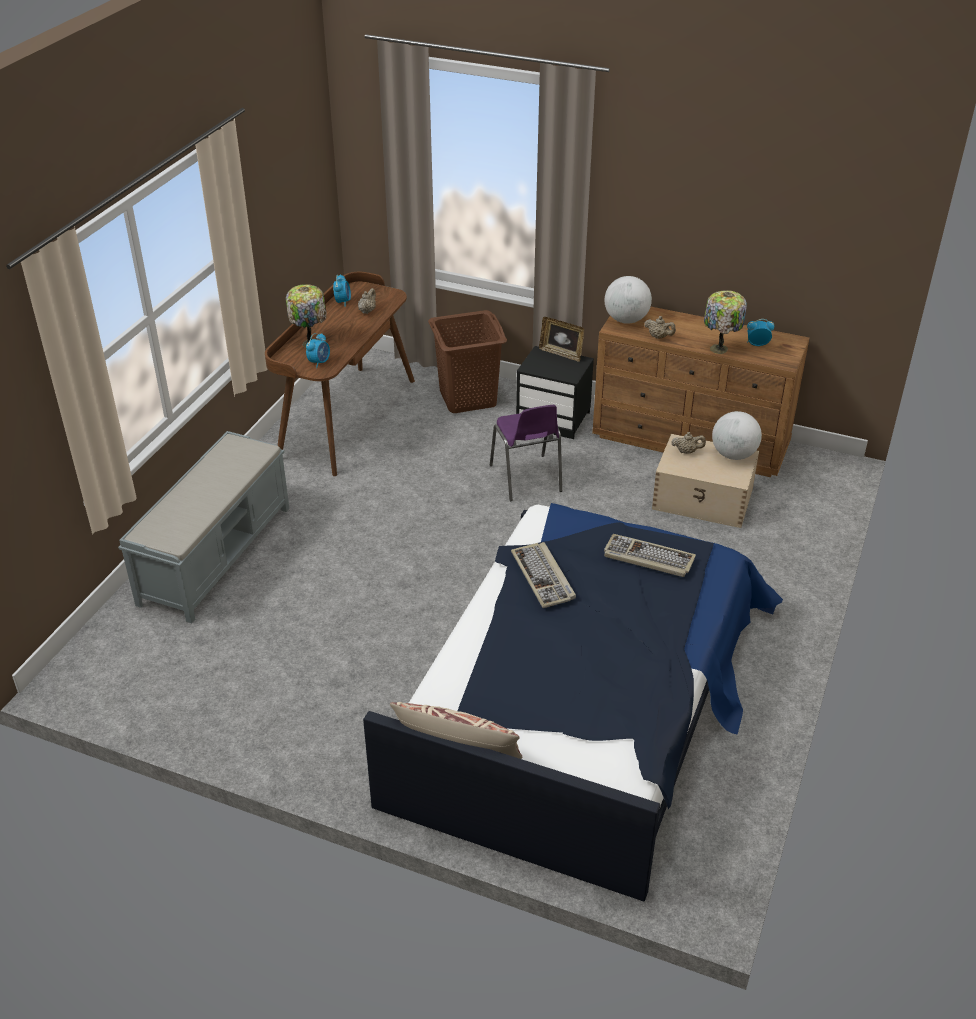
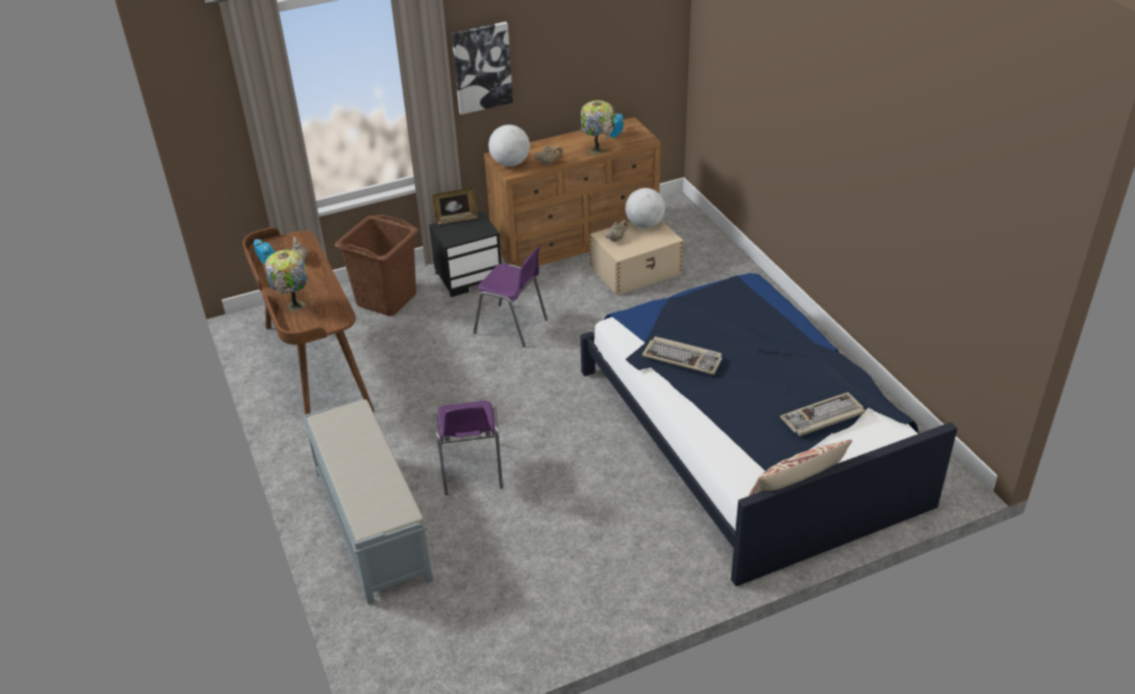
camera: 45 degrees left, 0 degrees up
alarm clock [306,333,330,368] -> none
keyboard [604,534,696,577] -> keyboard moved to [780,392,865,436]
none -> purple chair [434,401,503,495]
none -> picture [451,22,513,115]

